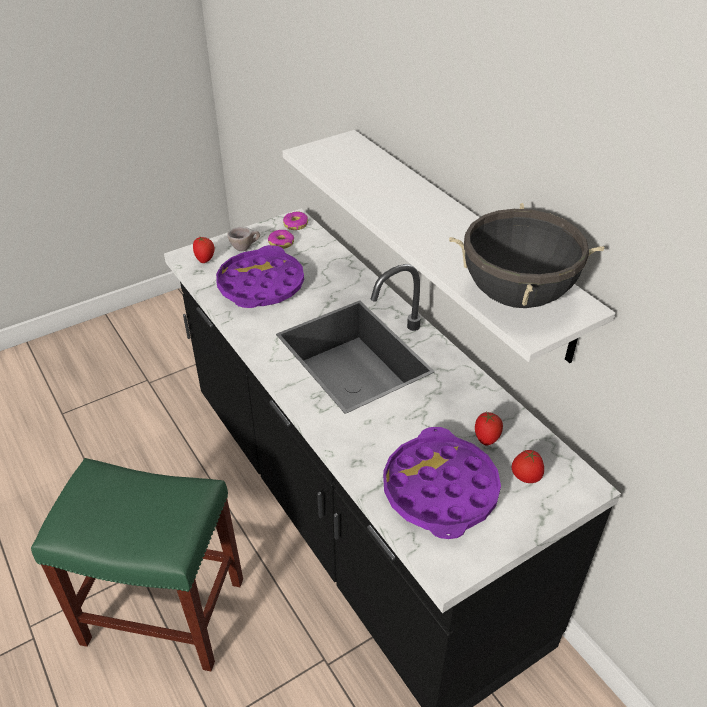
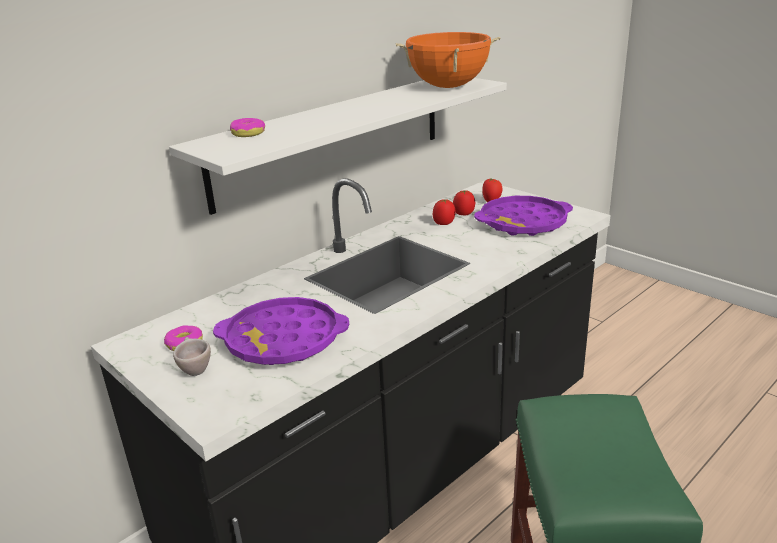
camera: 100 degrees left, 15 degrees down
tomato [193,237,215,263] -> tomato moved to [433,199,456,225]
donut [283,212,308,230] -> donut moved to [230,118,265,137]
black cooking pot [449,203,604,308] -> orange cooking pot [396,32,500,88]

